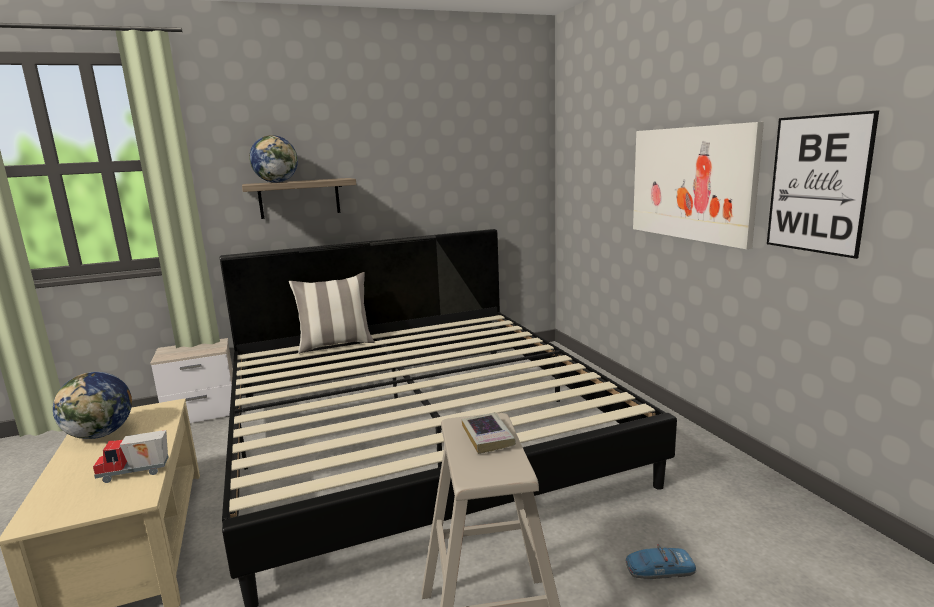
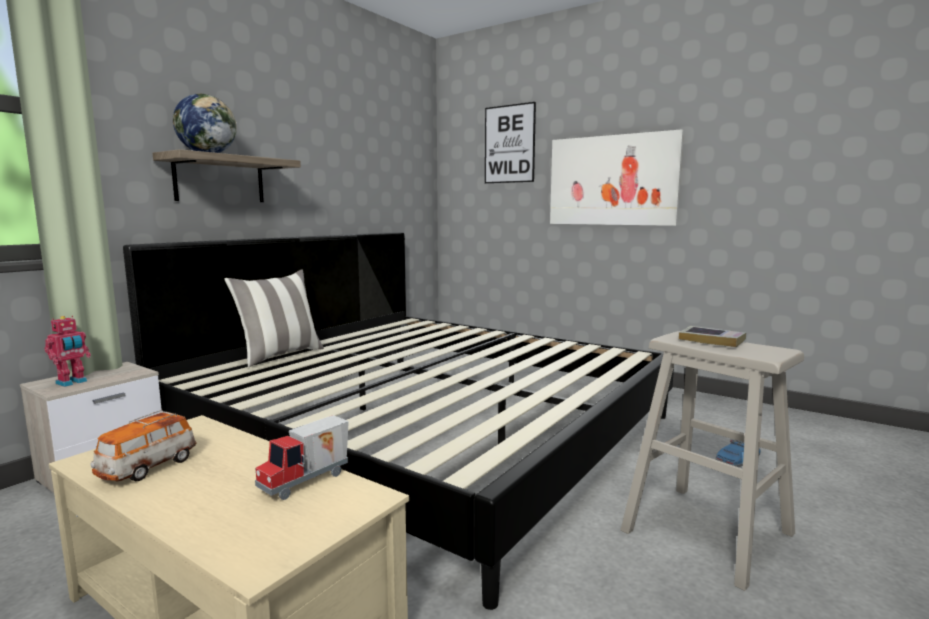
camera: 35 degrees left, 5 degrees down
globe [53,372,132,439] -> toy car [90,410,197,481]
picture [767,110,879,259] -> picture moved to [485,102,536,183]
none -> toy robot [45,316,91,387]

